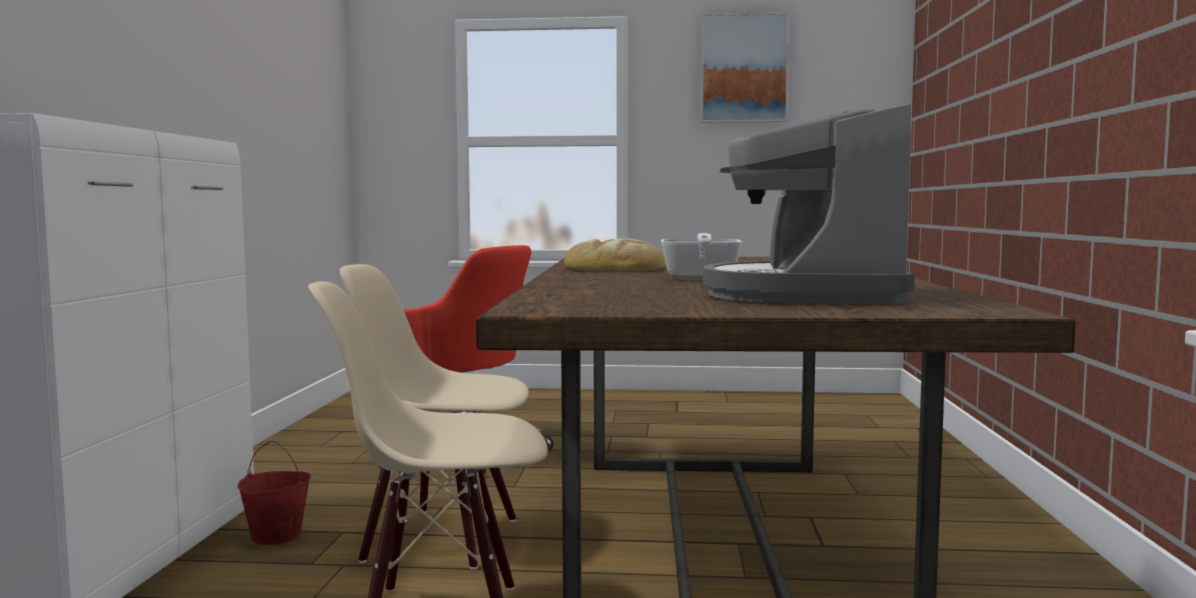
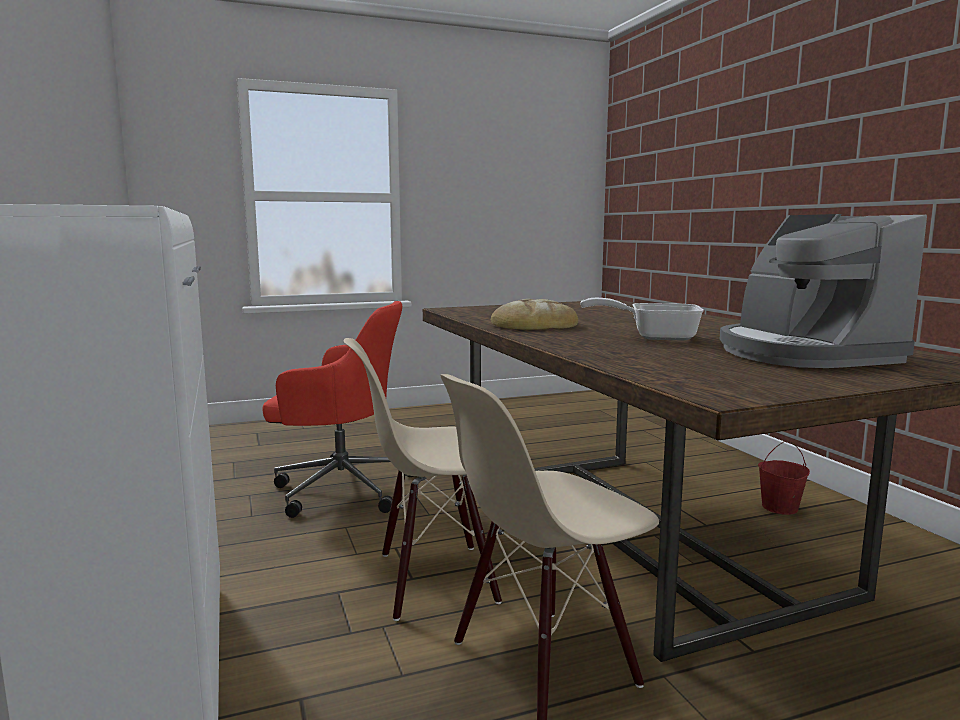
camera: 25 degrees left, 5 degrees up
red bucket [238,440,311,545] -> red bucket moved to [758,440,810,515]
frying pan [661,233,742,279] -> frying pan turned 120 degrees clockwise [580,298,704,341]
picture [700,12,790,123] -> none

